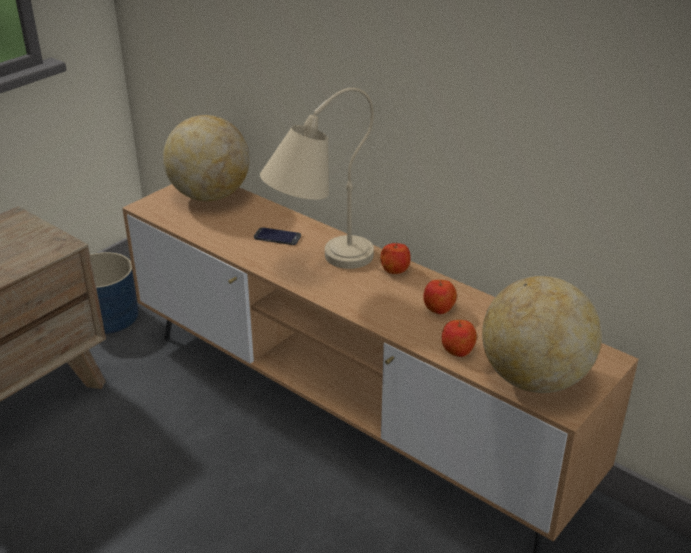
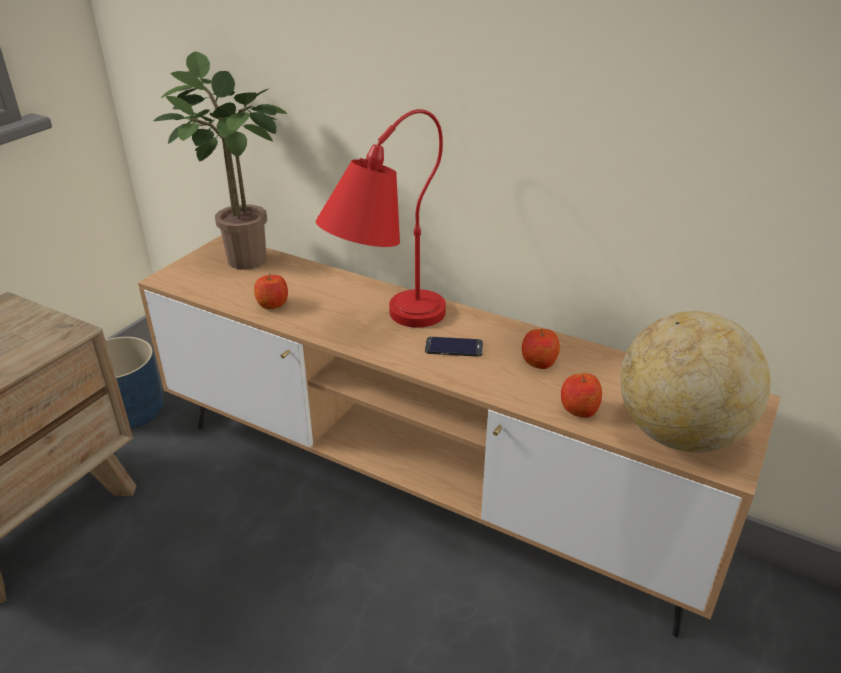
camera: 10 degrees left, 0 degrees up
globe [163,115,250,201] -> potted plant [153,51,288,270]
phone [254,227,301,245] -> phone moved to [425,337,483,357]
beige table lamp [260,88,374,269] -> red table lamp [316,109,446,328]
apple [380,242,411,274] -> apple moved to [254,274,288,309]

